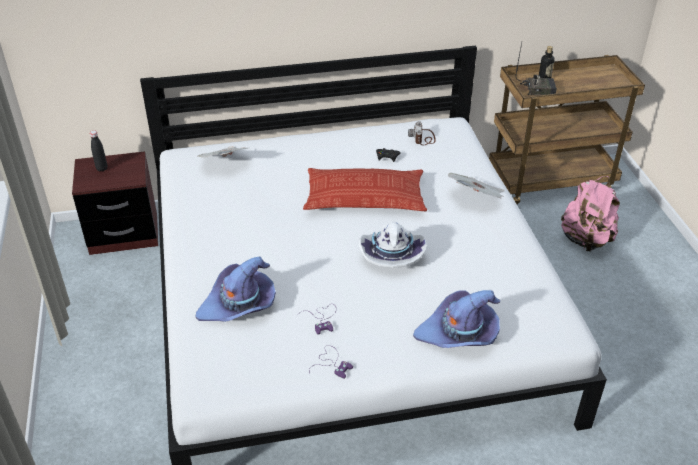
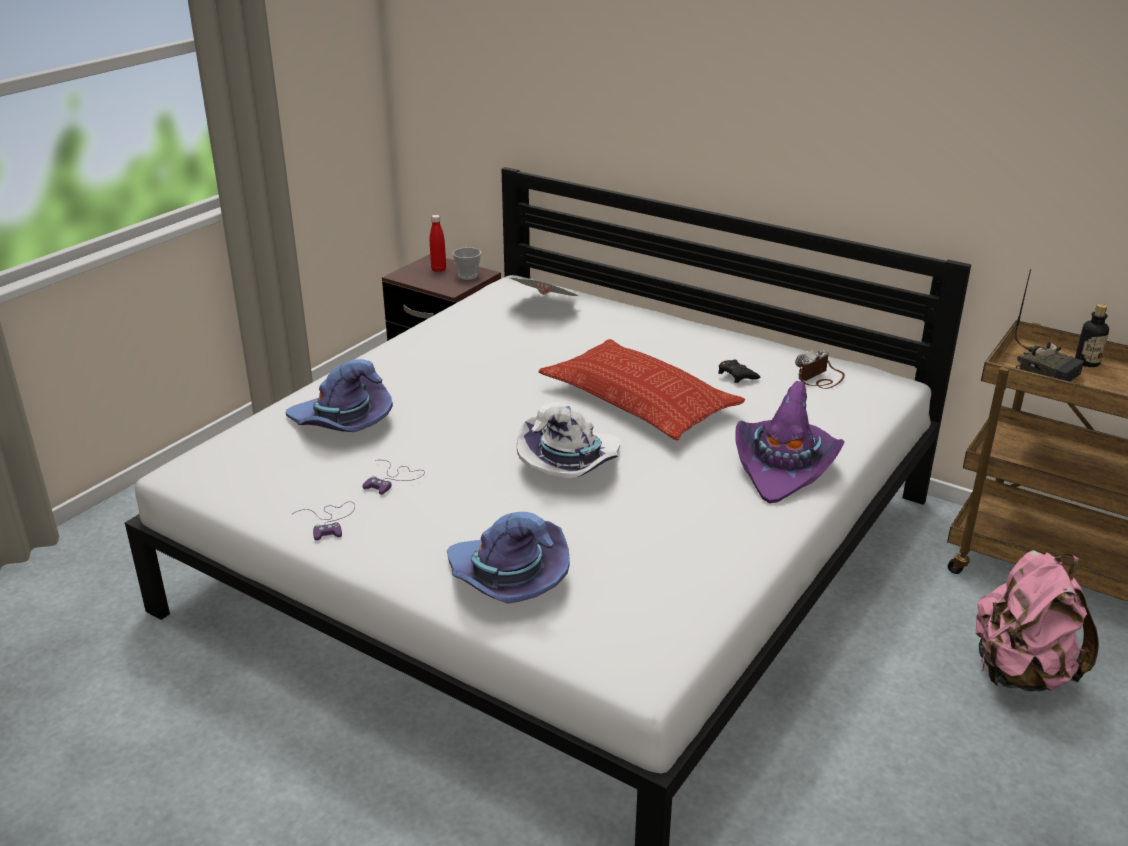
camera: 45 degrees right, 10 degrees down
black bottle [90,130,107,171] -> red bottle [430,215,446,272]
newspaper [448,173,504,199] -> purple hat [735,381,845,503]
none -> cup [453,247,481,280]

